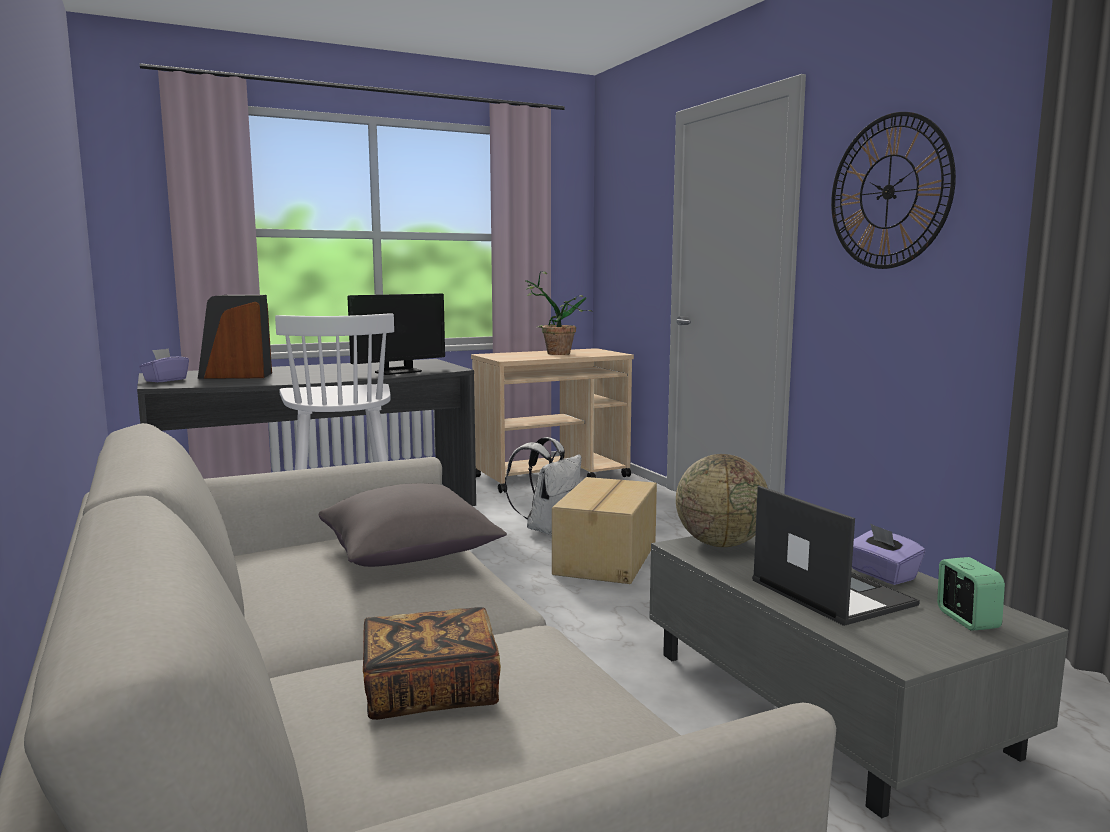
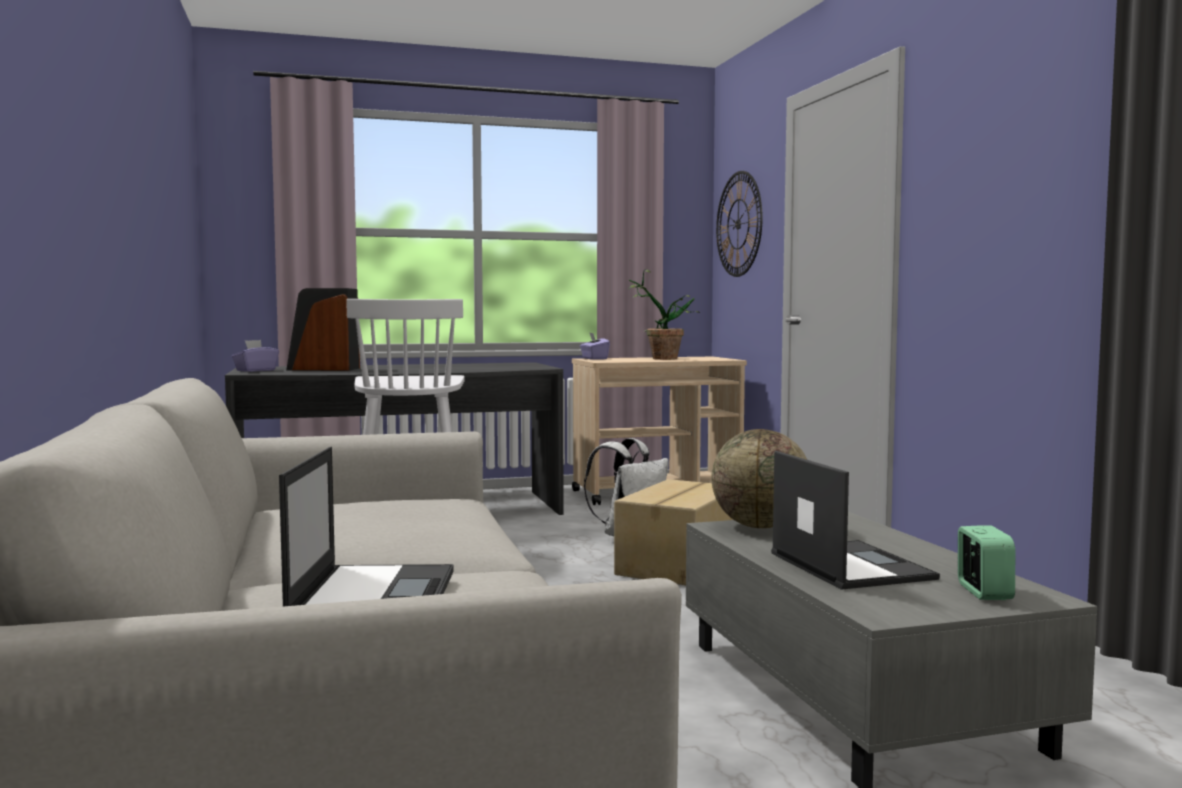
camera: 10 degrees right, 5 degrees down
grey pillow [319,483,507,567] -> none
monitor [347,293,445,375] -> none
book [363,607,501,720] -> laptop [279,447,454,606]
wall clock [831,112,956,269] -> wall clock moved to [716,171,763,277]
purple tissue box [852,523,925,585] -> purple tissue box moved to [580,332,610,360]

